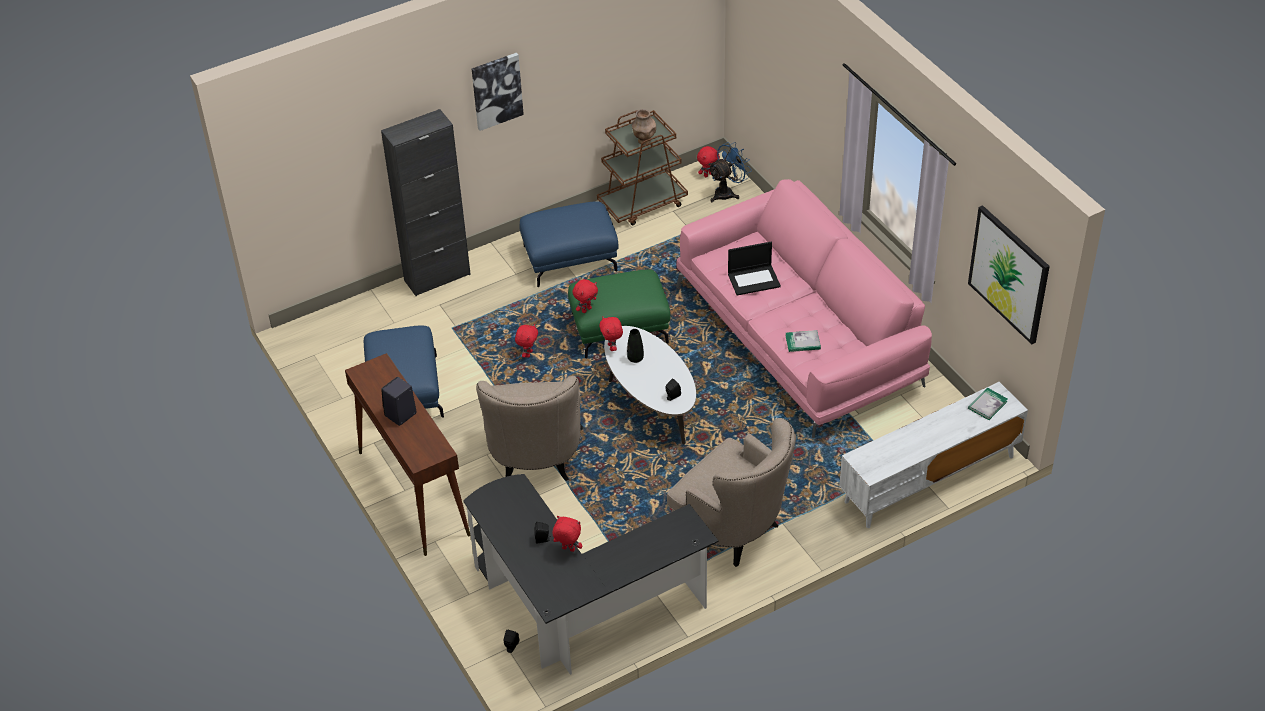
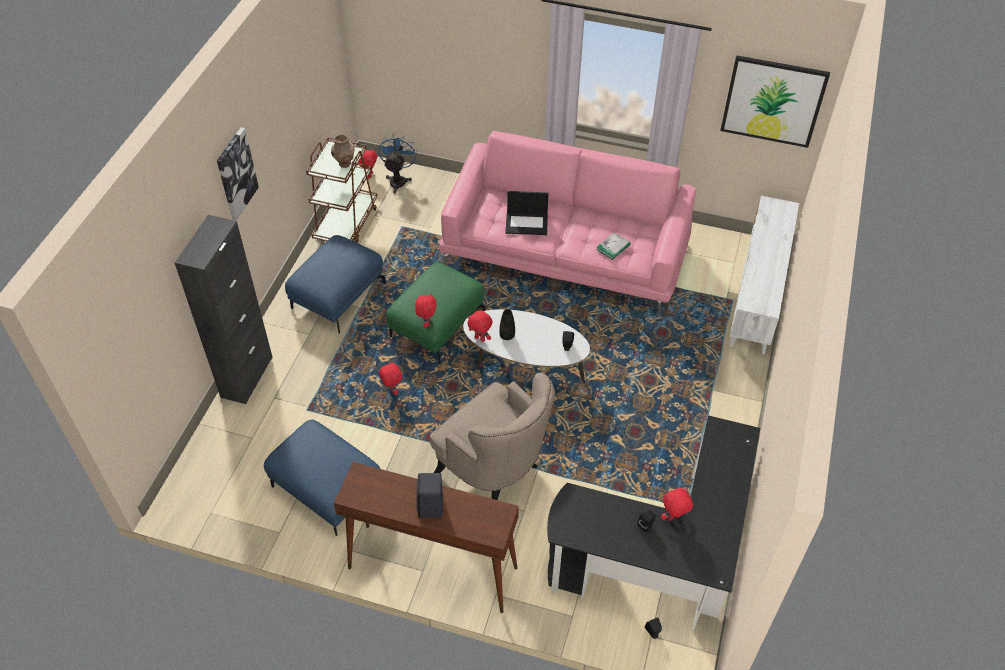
camera: 45 degrees left, 5 degrees up
beige armchair [667,418,796,567] -> none
laptop [728,242,781,295] -> laptop turned 60 degrees clockwise [505,191,549,235]
book [968,388,1008,420] -> none

